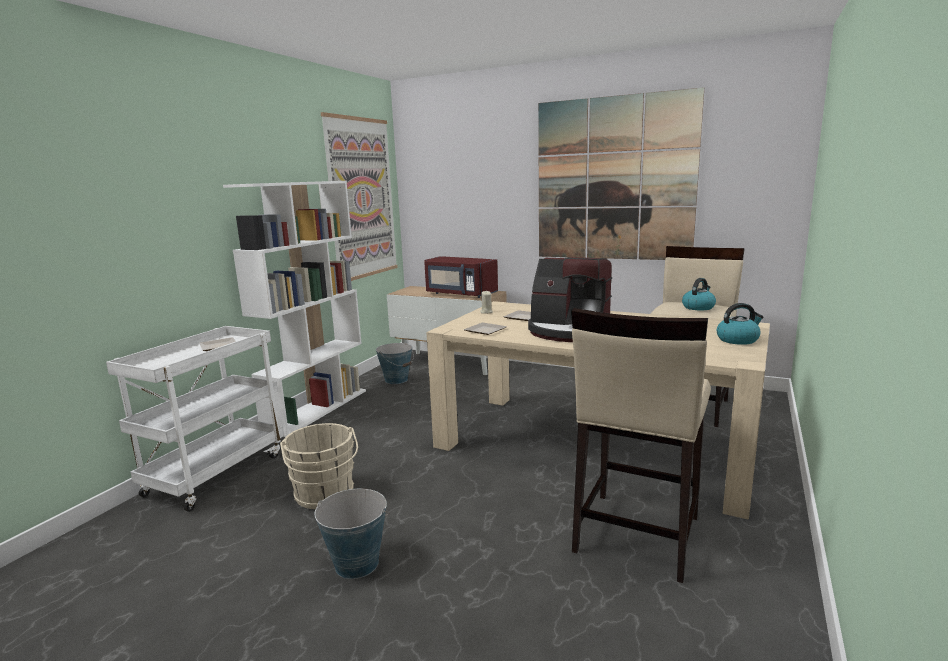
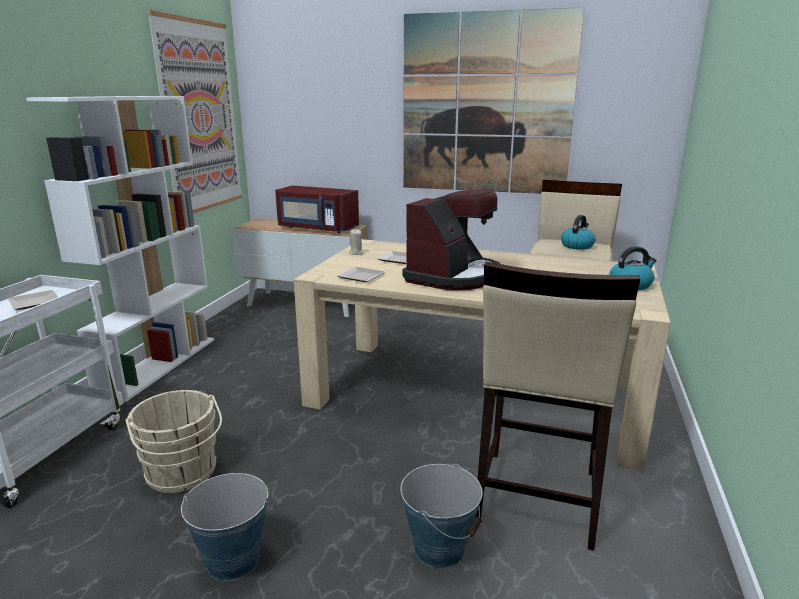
camera: 10 degrees left, 5 degrees up
bucket [376,342,414,384] -> bucket moved to [400,464,482,569]
coffee machine [528,257,612,342] -> coffee machine turned 75 degrees counterclockwise [402,189,500,290]

